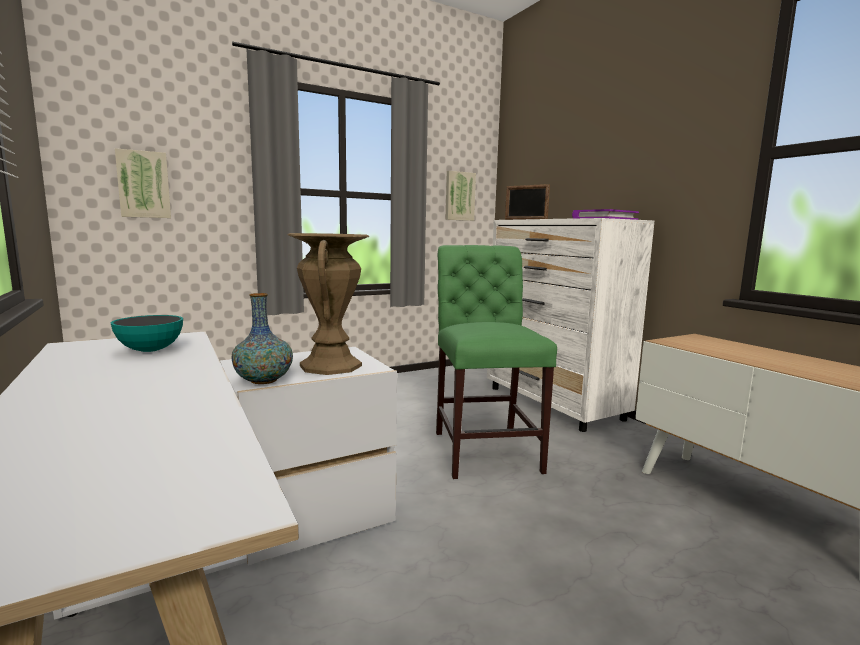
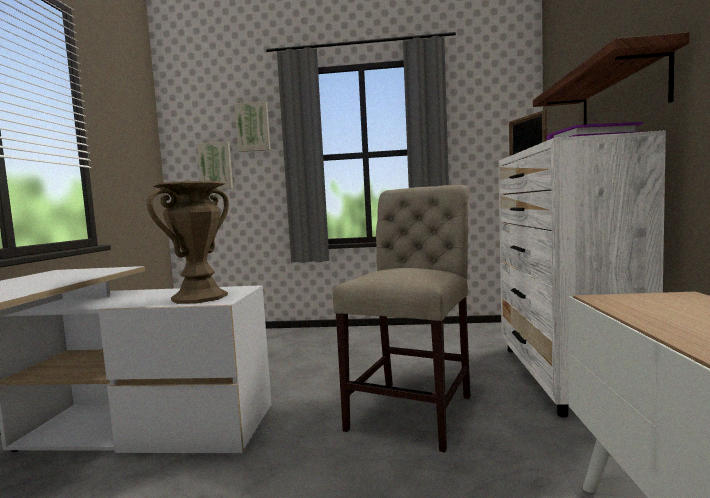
camera: 35 degrees right, 5 degrees down
bowl [111,315,183,352] -> none
vase [231,293,293,384] -> none
green chair [436,245,557,479] -> beige chair [333,185,471,453]
picture [445,171,476,221] -> picture moved to [234,101,270,152]
none -> shelf [533,32,689,124]

